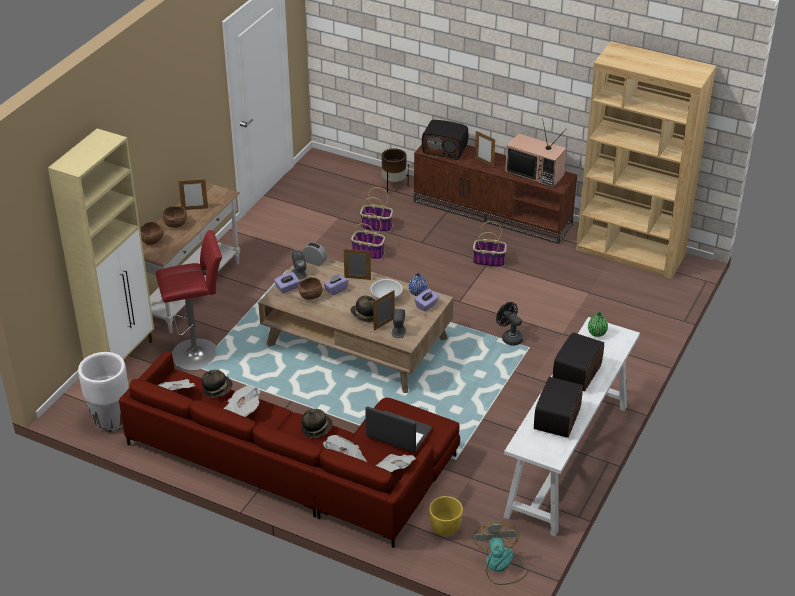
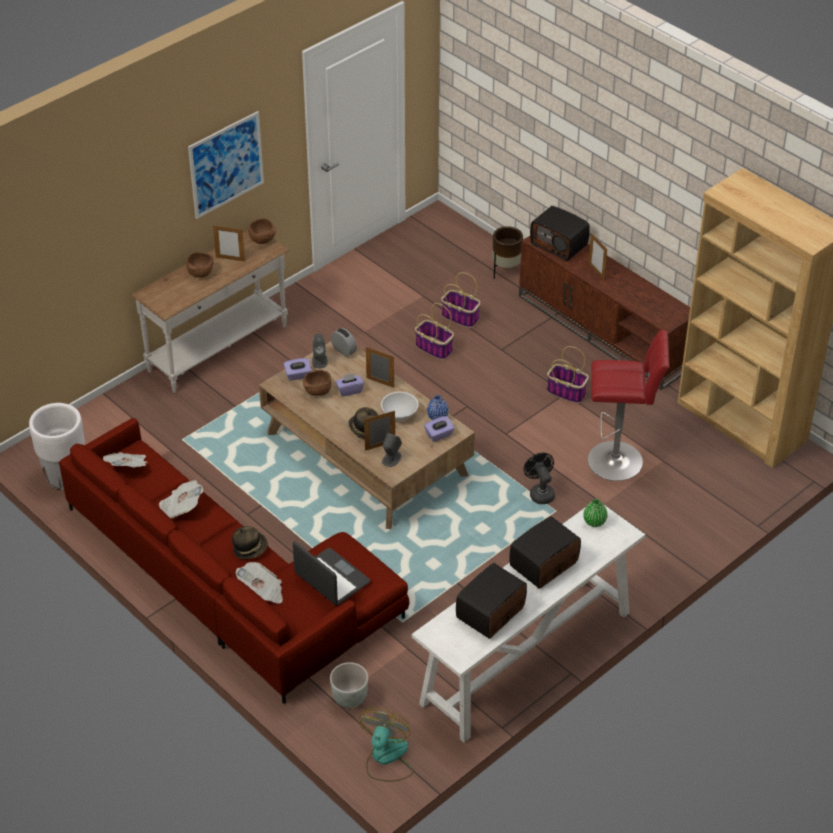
camera: 20 degrees right, 5 degrees up
beige cabinet [48,129,154,360] -> none
brown bowl [140,222,165,245] -> brown bowl moved to [248,218,276,244]
red stool [156,230,222,370] -> red stool moved to [588,330,670,481]
hat [202,370,232,398] -> none
newspaper [375,454,416,472] -> none
yellow planter [429,496,463,536] -> grey planter [330,662,368,708]
television [505,118,567,187] -> none
none -> picture [188,111,264,219]

